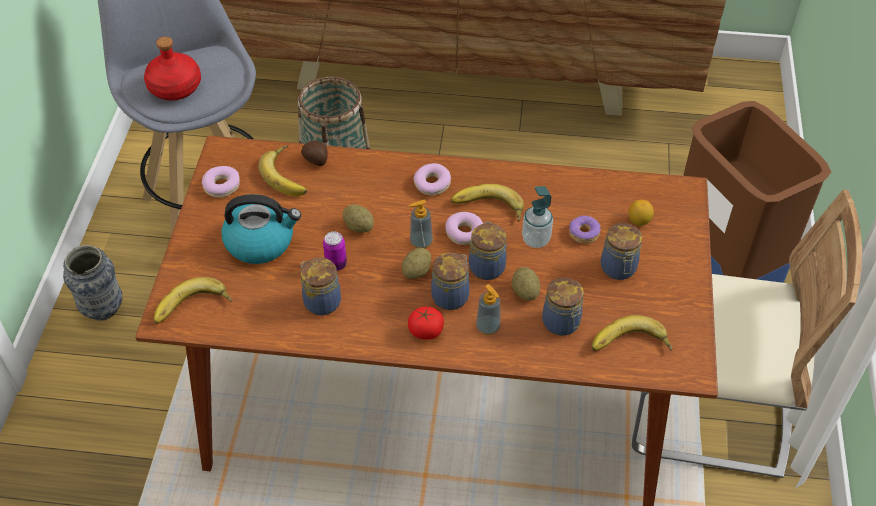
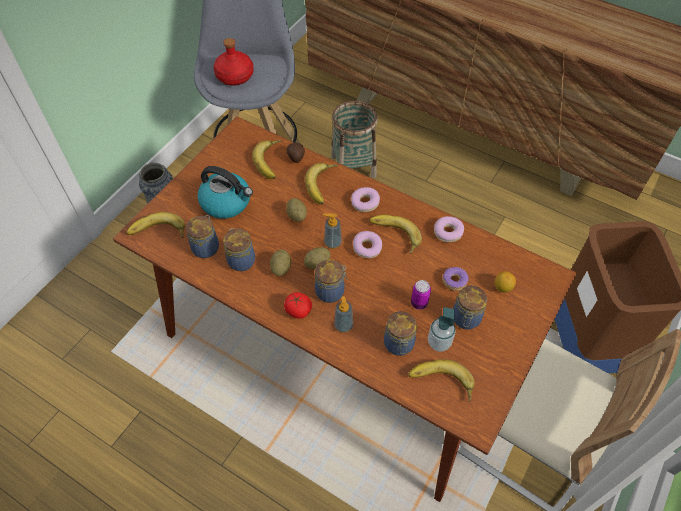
camera: 25 degrees right, 5 degrees up
donut [202,166,240,198] -> donut moved to [434,216,464,242]
can [323,231,347,271] -> can moved to [411,280,431,310]
jar [469,222,507,280] -> jar moved to [186,215,219,258]
potato [512,267,540,301] -> potato moved to [270,249,291,276]
soap dispenser [522,186,553,248] -> soap dispenser moved to [428,307,456,352]
none -> banana [305,163,338,204]

